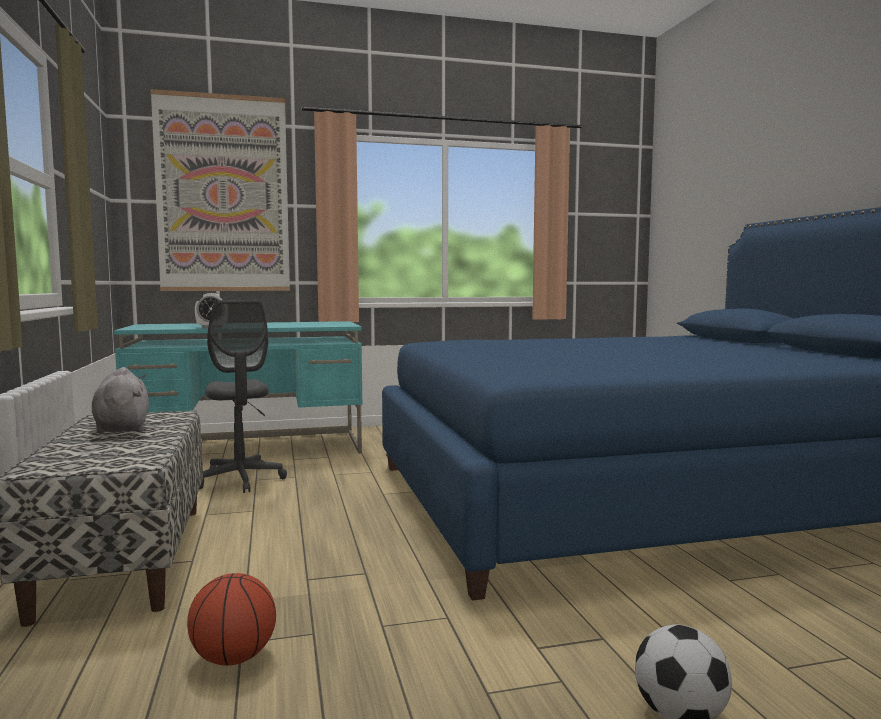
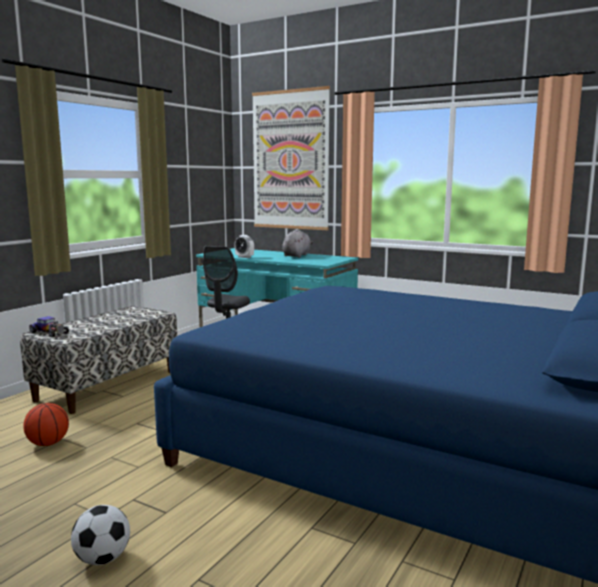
camera: 45 degrees right, 5 degrees up
grey plush toy [92,367,149,434] -> grey plush toy moved to [282,229,313,258]
none -> toy car [29,316,69,337]

